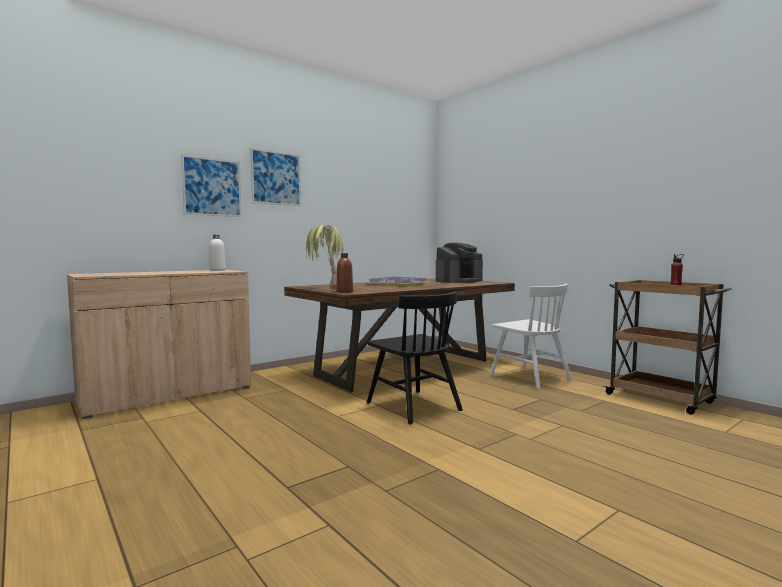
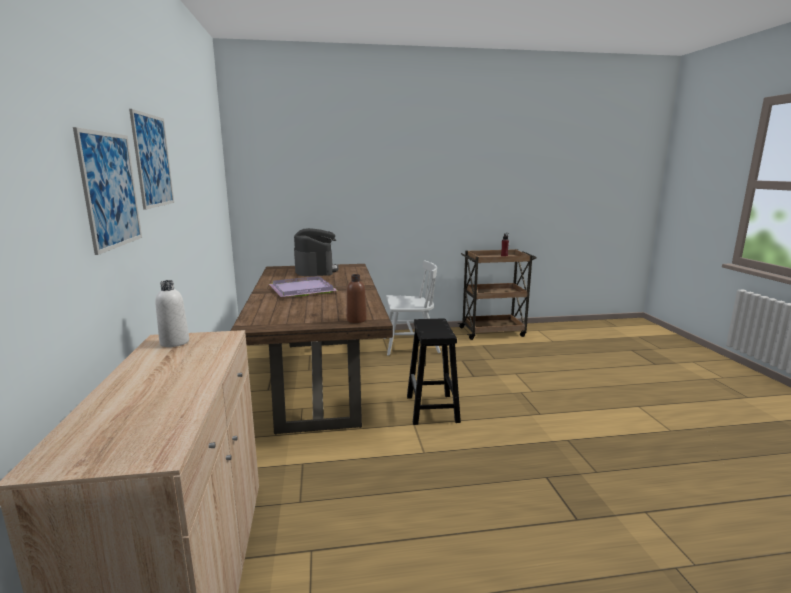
camera: 60 degrees left, 10 degrees up
potted plant [306,225,344,288] -> none
black chair [367,292,463,424] -> black stool [407,318,461,425]

